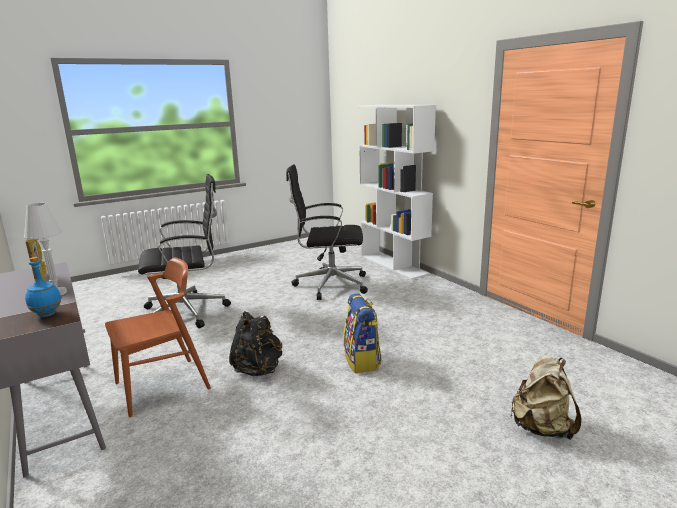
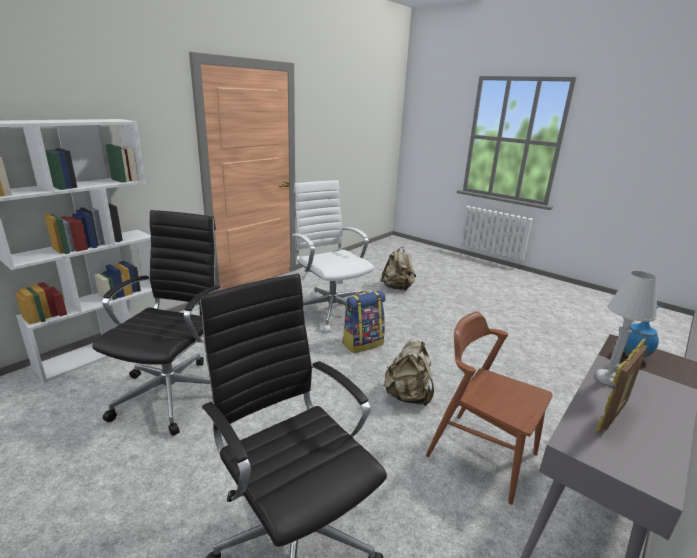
camera: 110 degrees left, 5 degrees up
black backpack [229,311,282,376] -> beige backpack [384,339,434,406]
black office chair [286,164,368,300] -> black office chair turned 150 degrees counterclockwise [92,210,222,436]
none -> white office chair [292,180,374,333]

